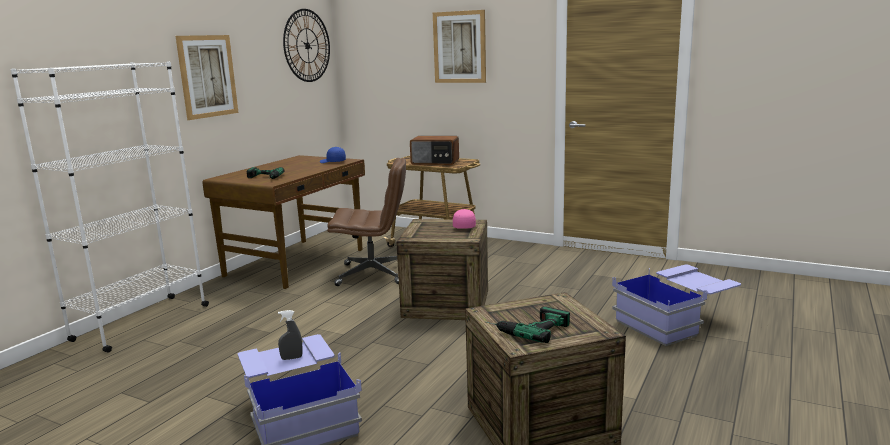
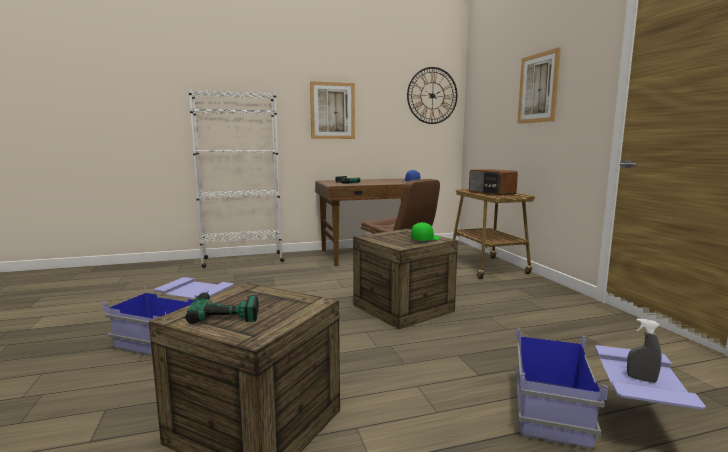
camera: 45 degrees right, 5 degrees down
grey spray bottle [278,310,303,360] -> grey spray bottle moved to [627,318,662,383]
pink cap [453,209,476,229] -> green cap [411,222,440,241]

